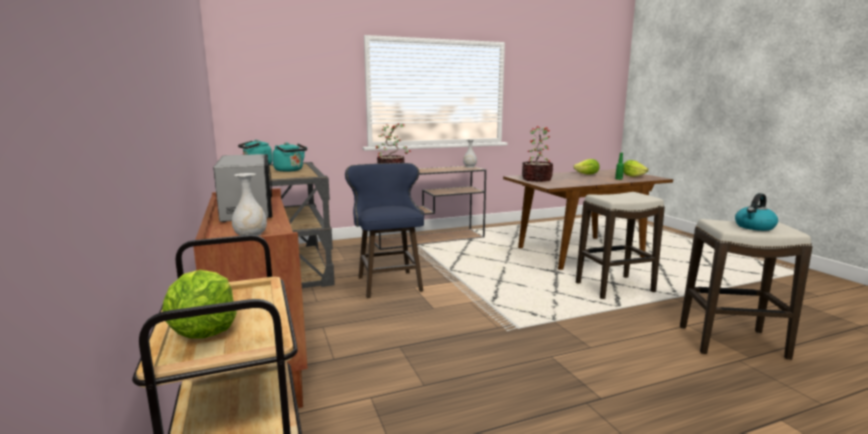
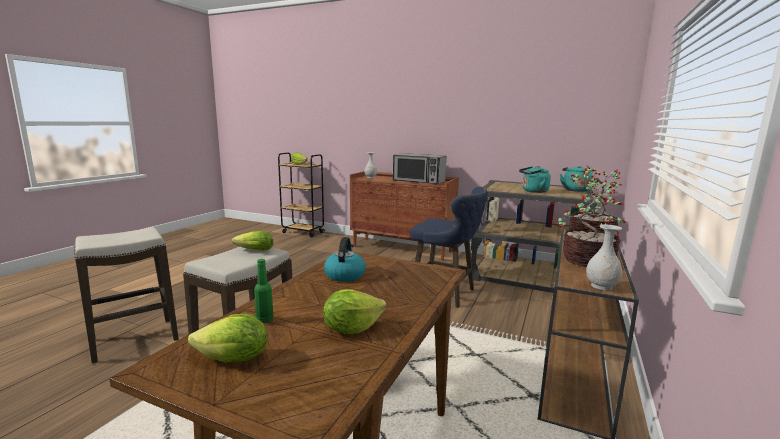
camera: 135 degrees right, 0 degrees up
potted plant [522,126,553,182] -> potted plant moved to [554,172,626,267]
kettle [735,193,778,231] -> kettle moved to [324,237,366,282]
none -> lettuce [232,231,274,250]

